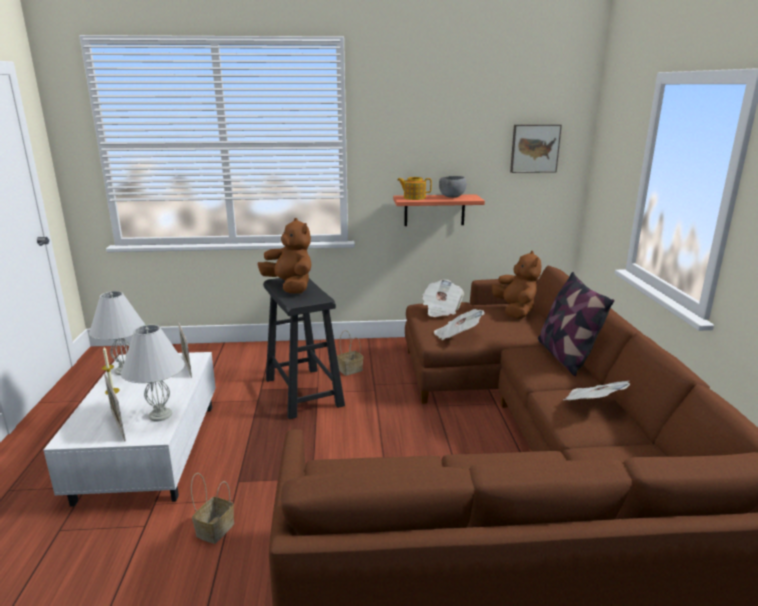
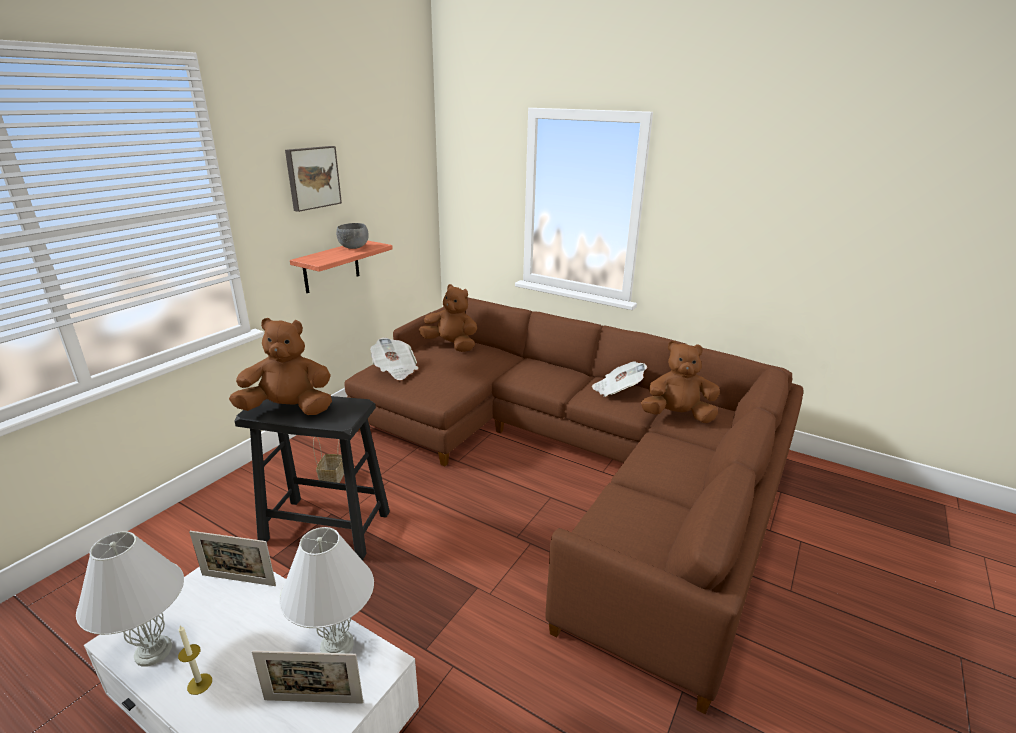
camera: 55 degrees left, 5 degrees up
basket [191,473,234,544] -> none
teapot [397,177,432,200] -> none
newspaper [434,309,485,340] -> none
picture [510,124,562,173] -> picture moved to [285,146,342,212]
pillow [538,272,614,376] -> none
none -> brown plush toy [641,341,720,423]

